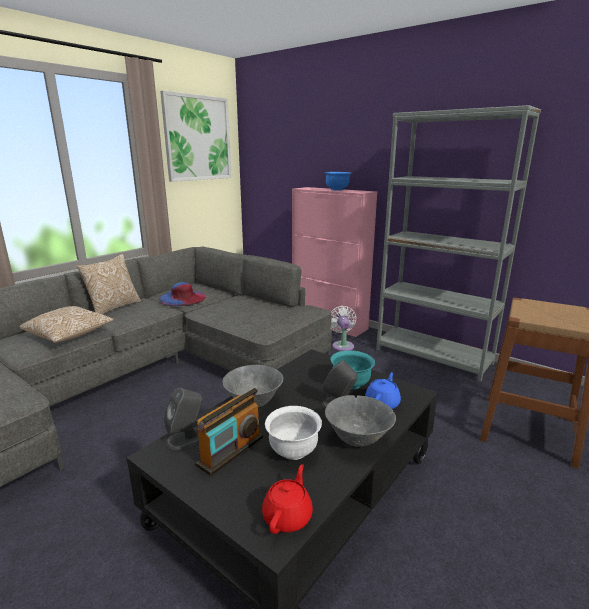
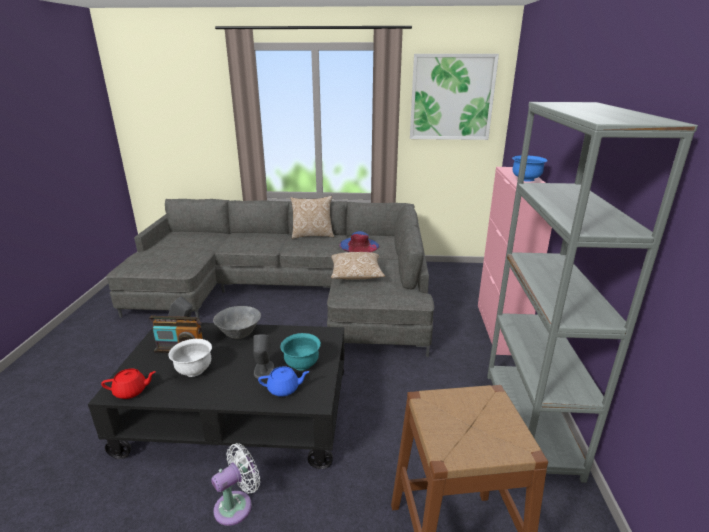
camera: 55 degrees right, 5 degrees up
pillow [19,306,114,343] -> pillow moved to [331,252,385,280]
grey bowl [325,395,396,447] -> none
white fan [331,306,357,351] -> white fan moved to [211,443,260,526]

